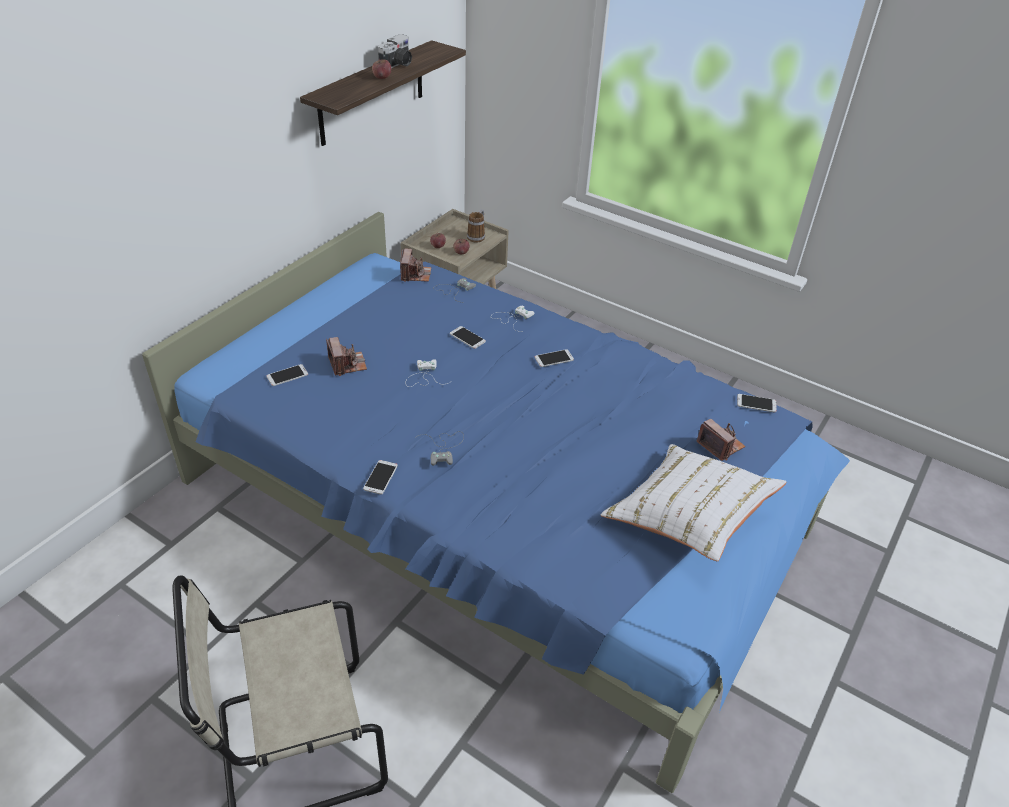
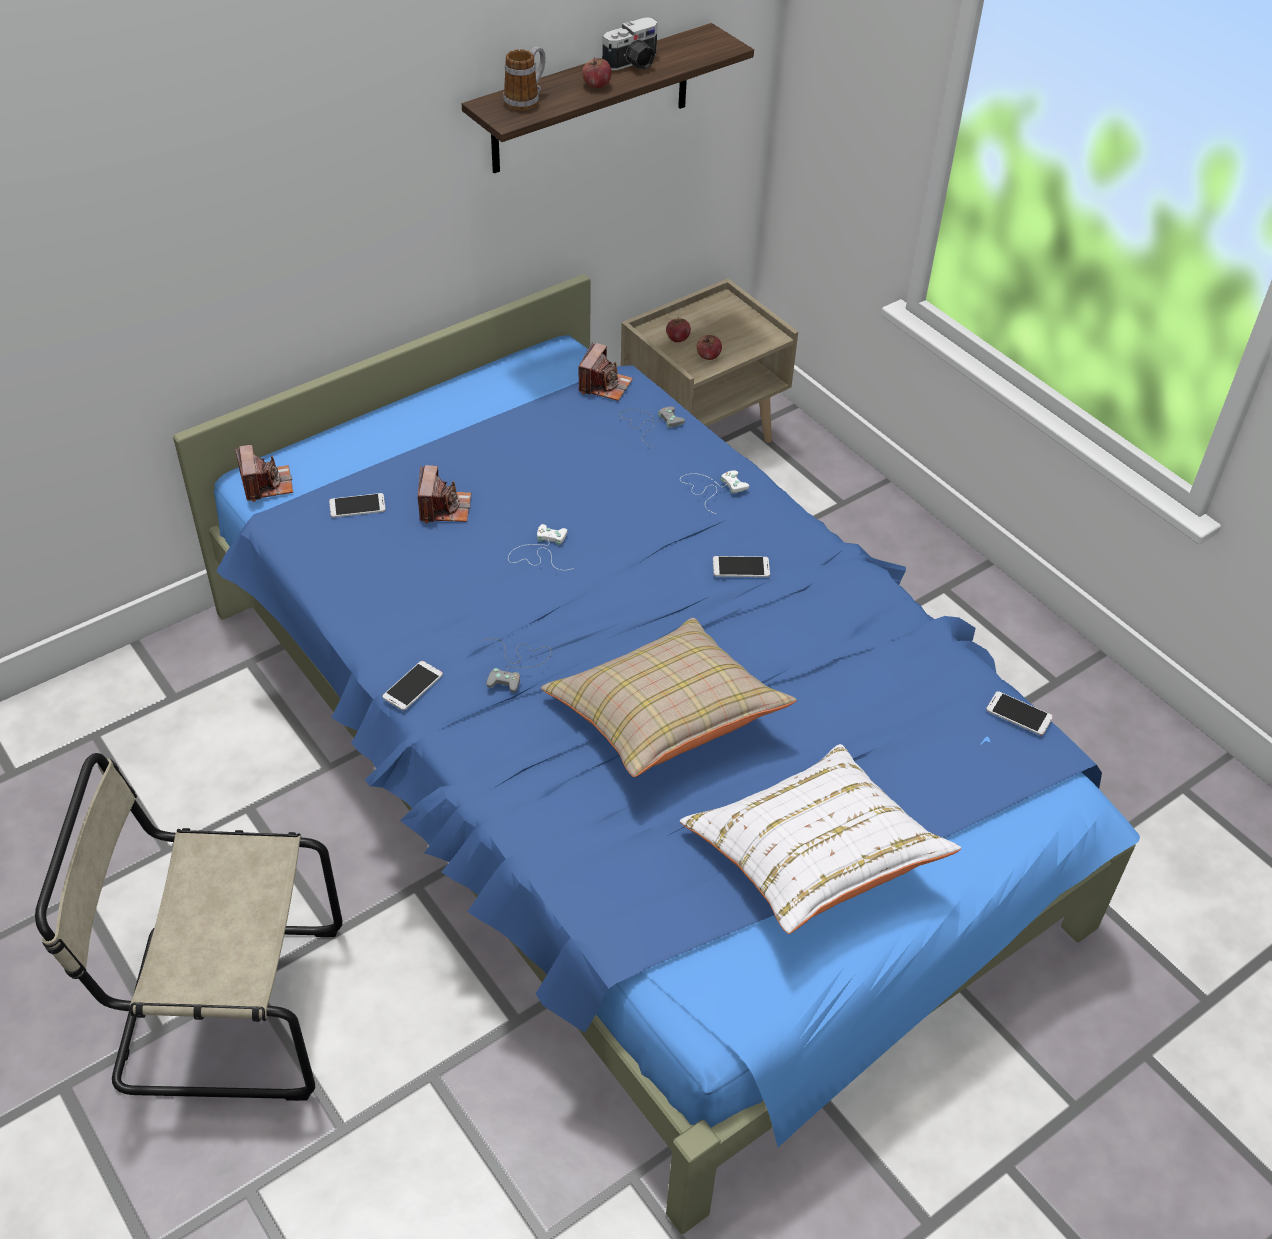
camera: 20 degrees right, 5 degrees up
phone [450,326,486,349] -> none
mug [467,209,485,243] -> mug moved to [503,46,545,111]
camera [697,419,746,461] -> camera moved to [235,445,293,502]
none -> beige pillow [541,618,797,777]

